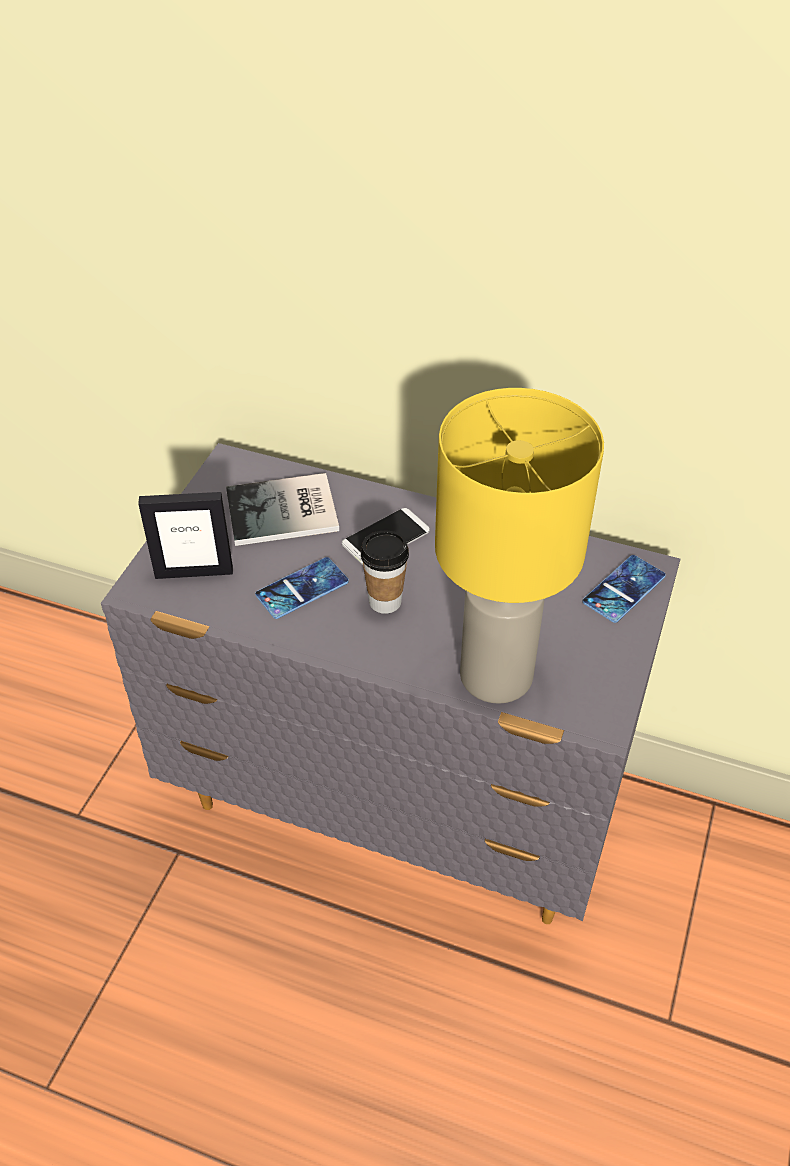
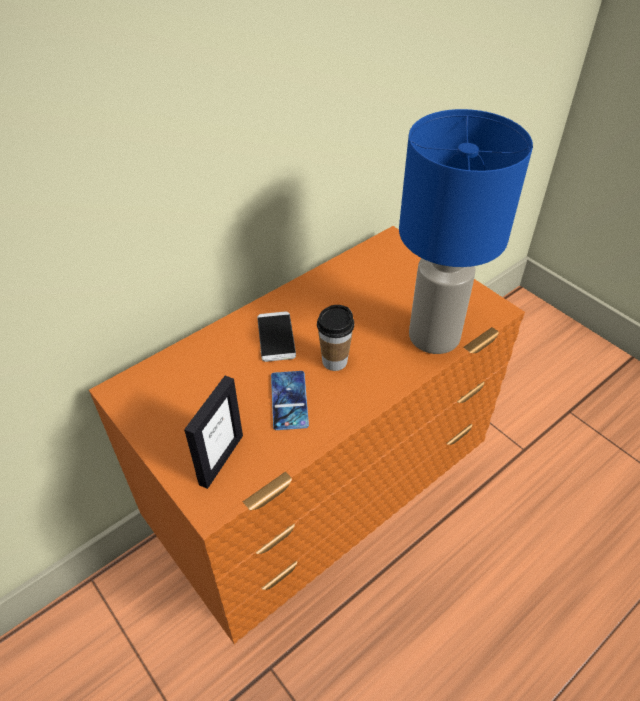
camera: 60 degrees left, 0 degrees up
grey dresser [101,443,680,924] -> orange dresser [89,226,525,644]
book [226,473,339,546] -> none
yellow table lamp [435,388,604,704] -> blue table lamp [399,109,533,354]
phone [582,555,666,623] -> none

